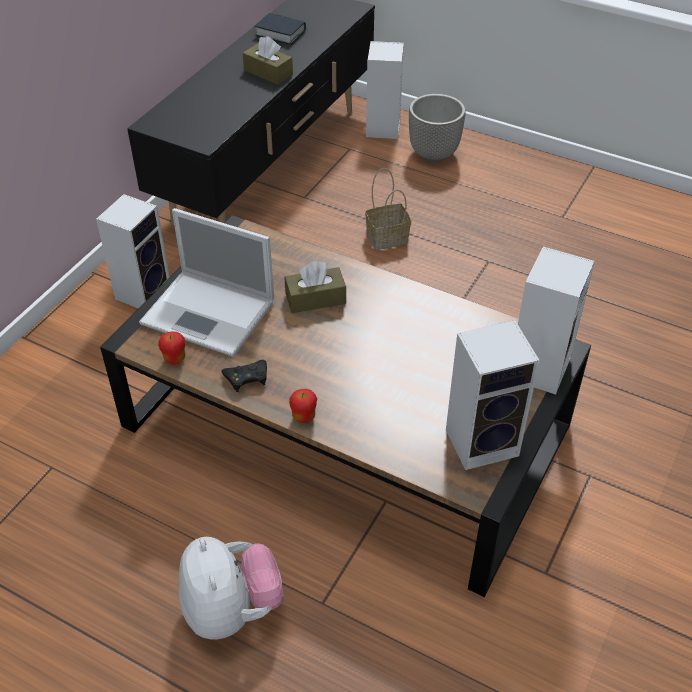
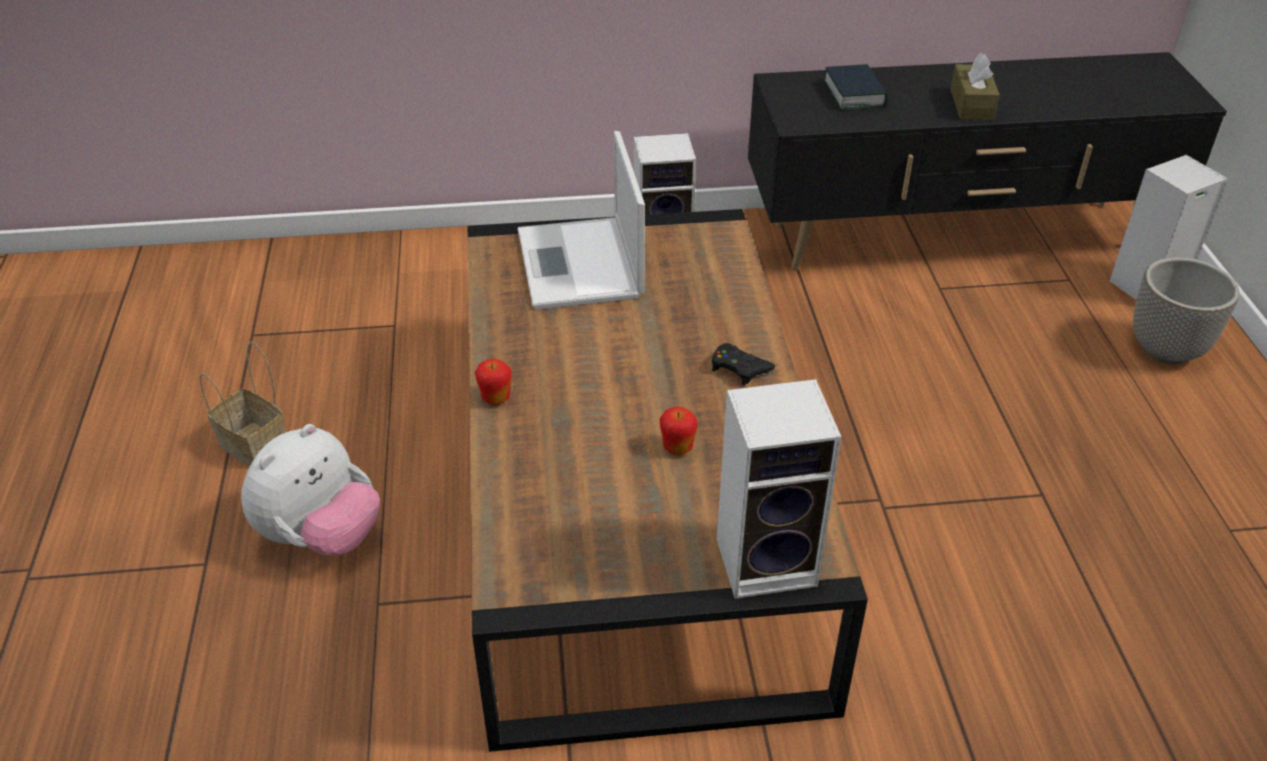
camera: 55 degrees right, 5 degrees down
apple [158,331,185,365] -> apple moved to [660,406,698,455]
black game controller [221,360,267,392] -> black game controller moved to [712,343,775,386]
book [255,13,306,45] -> book moved to [823,64,887,110]
brown tissue box [285,261,346,313] -> none
basket [365,168,411,250] -> basket moved to [200,342,286,467]
speaker [446,320,540,470] -> none

